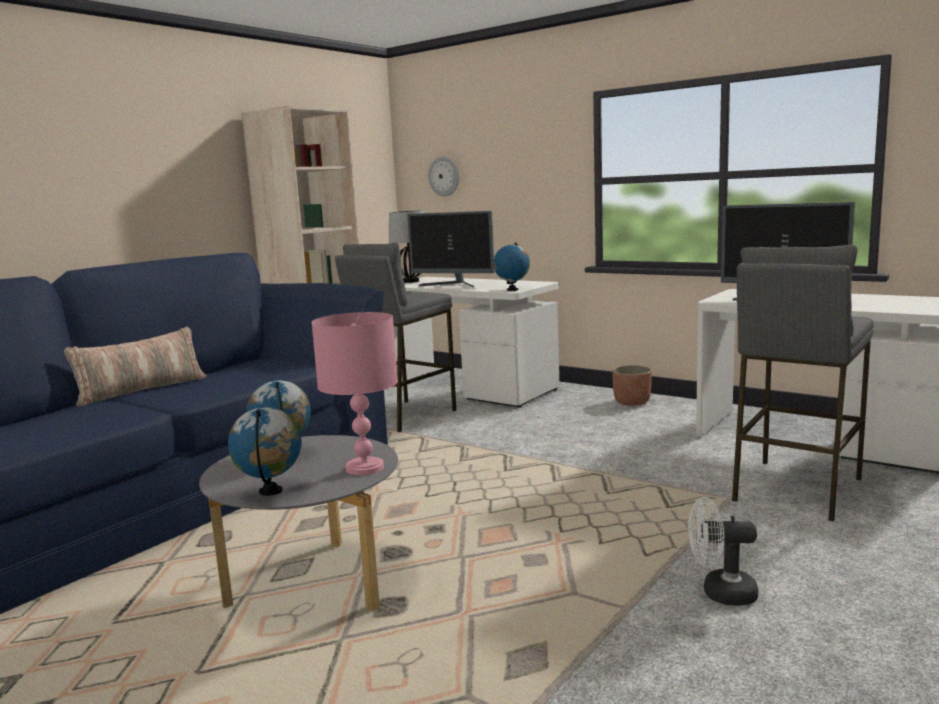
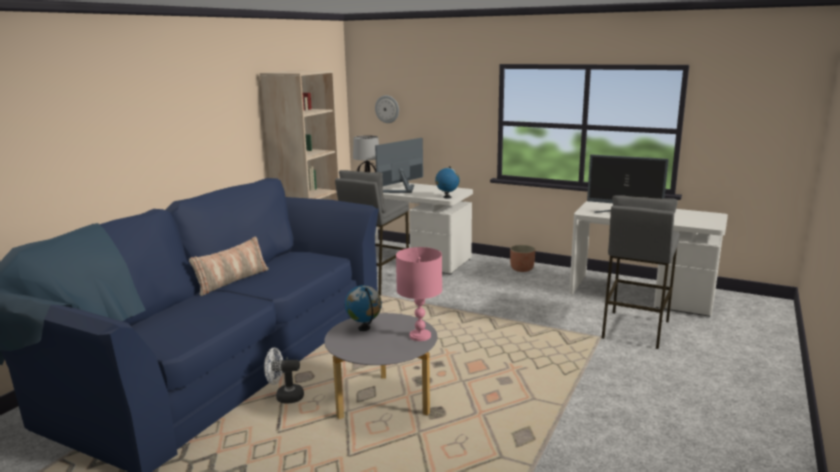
camera: 10 degrees left, 5 degrees up
globe [228,407,302,496] -> none
monitor [407,211,495,288] -> monitor turned 120 degrees clockwise [375,138,423,193]
white fan [688,497,758,606] -> white fan moved to [264,348,304,403]

